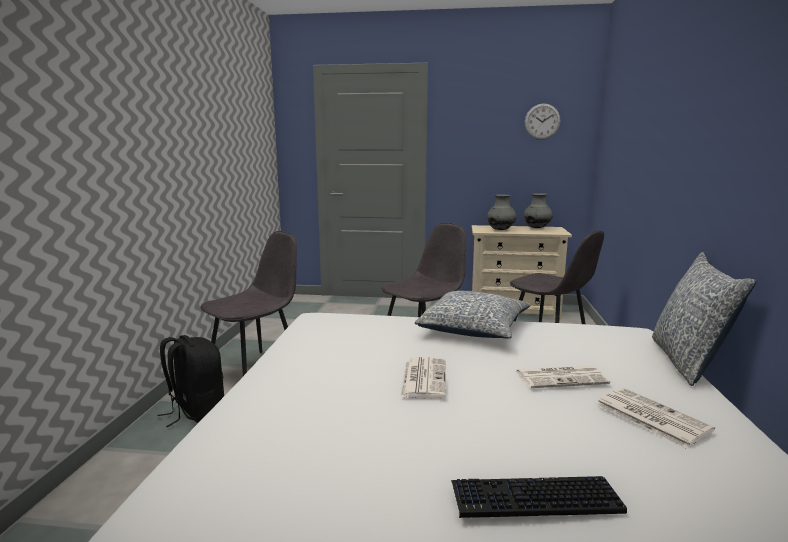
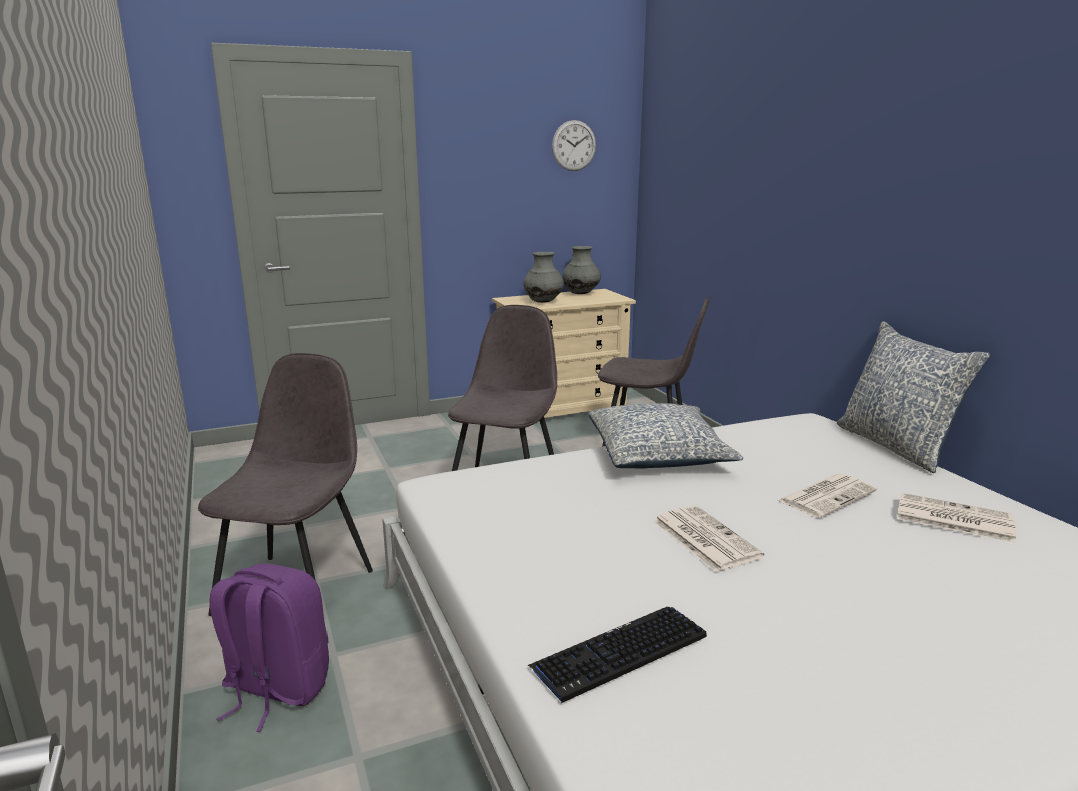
camera: 30 degrees left, 5 degrees up
black backpack [158,335,224,427] -> purple backpack [210,563,329,732]
keyboard [451,476,627,518] -> keyboard moved to [527,607,707,703]

